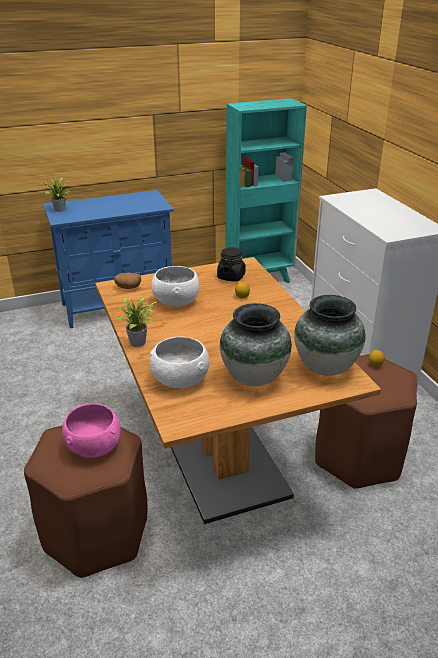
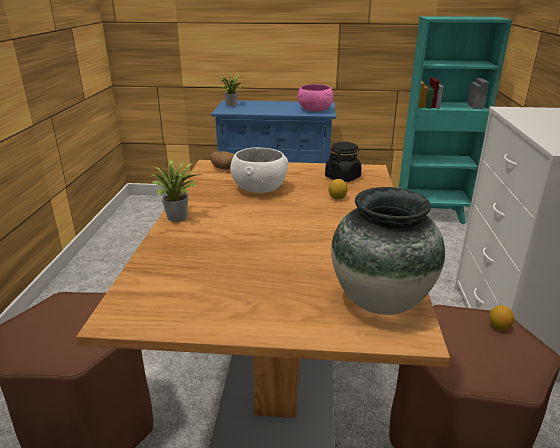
camera: 25 degrees right, 5 degrees down
pink bowl [62,404,121,458] -> pink bowl moved to [298,84,334,112]
white bowl [150,337,209,388] -> none
vase [220,303,292,386] -> none

